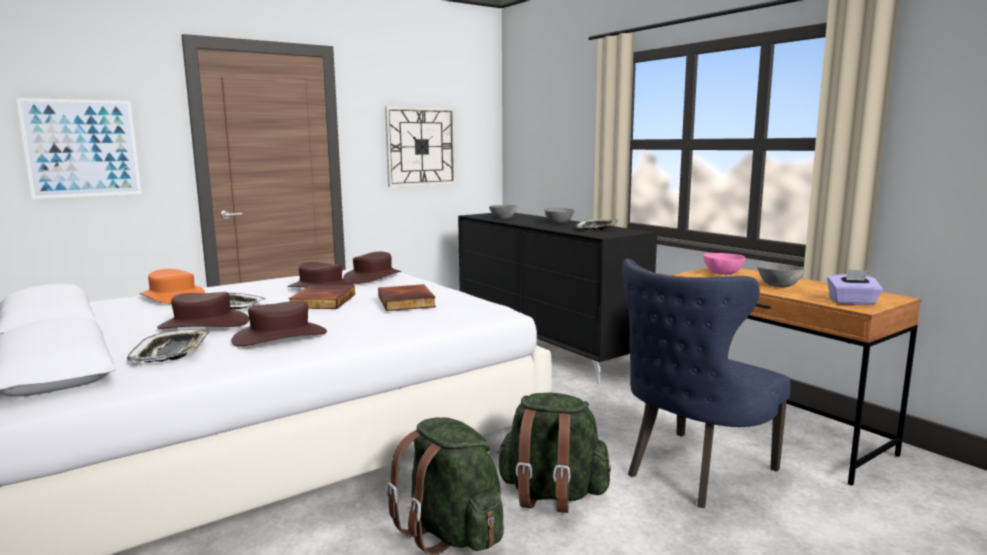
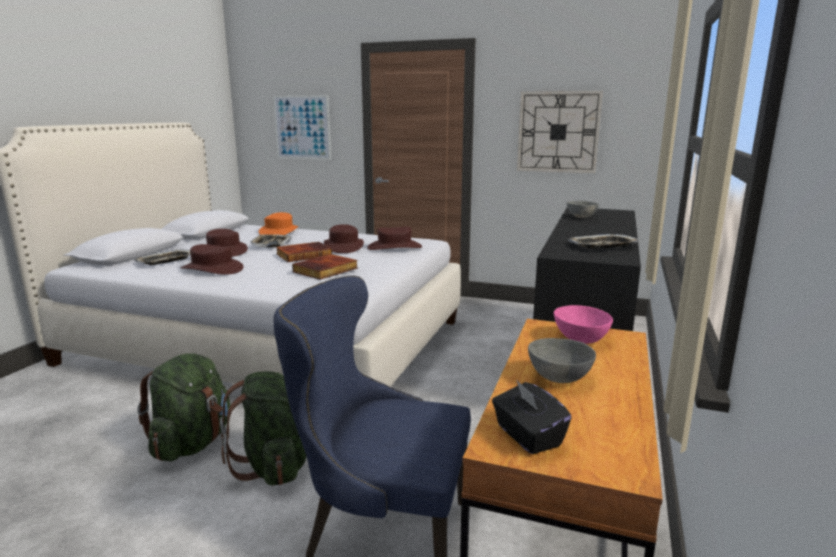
camera: 55 degrees right, 5 degrees up
grey bowl [544,208,575,224] -> none
purple tissue box [827,269,883,305] -> black tissue box [492,379,572,454]

